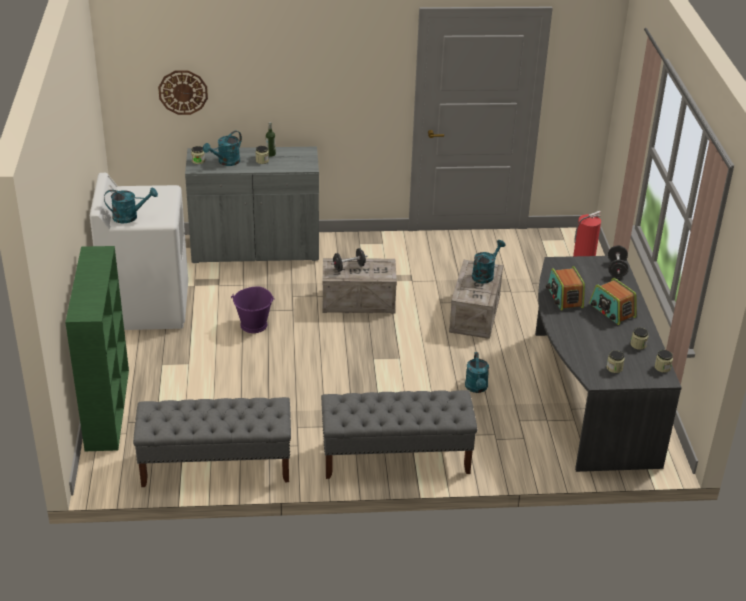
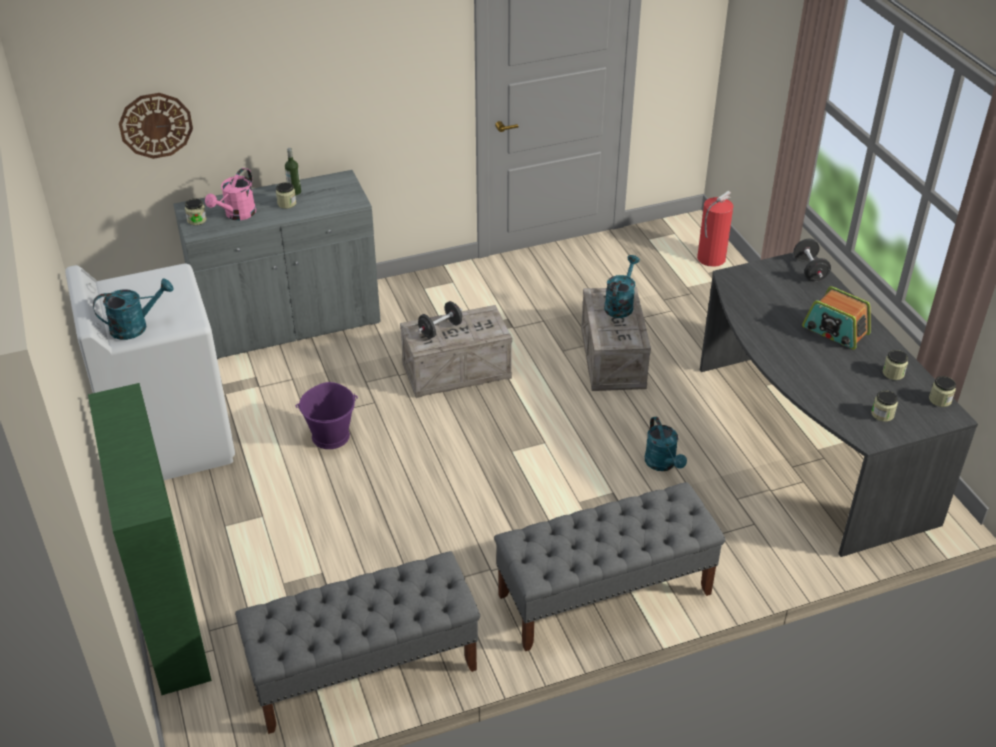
camera: 15 degrees left, 5 degrees up
turquoise watering can [203,131,242,166] -> pink watering can [205,168,256,220]
radio [546,266,585,311] -> none

